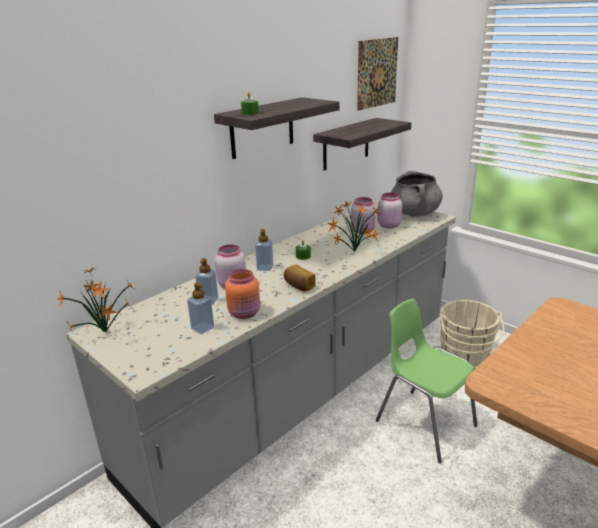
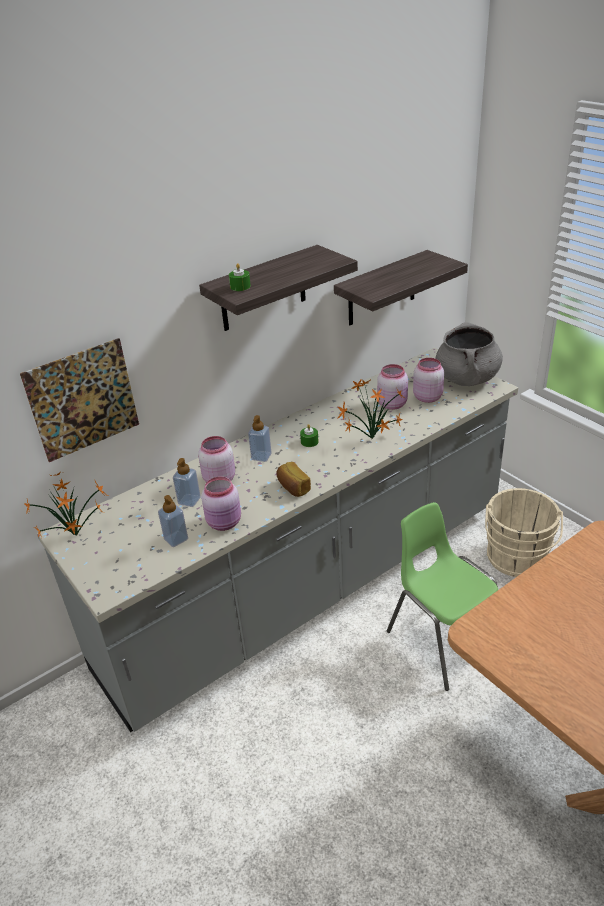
camera: 10 degrees right, 10 degrees up
orange jar [225,269,260,319] -> pink jar [201,477,241,531]
picture [357,37,398,111] -> picture moved to [20,338,139,462]

